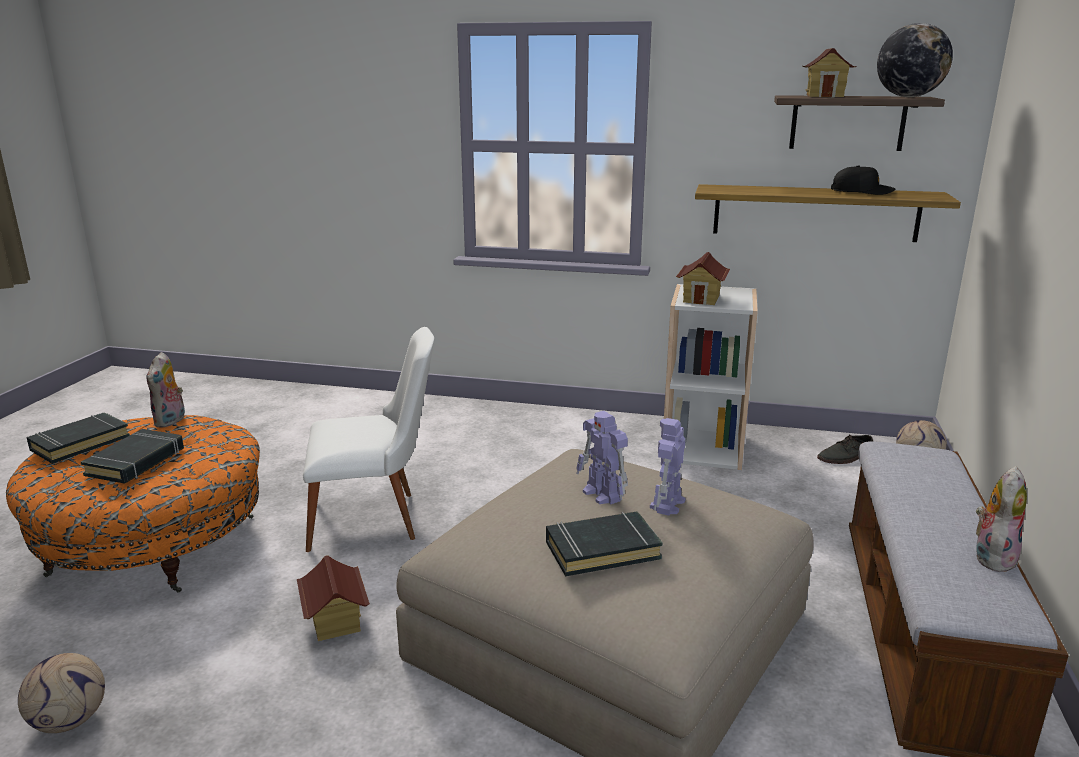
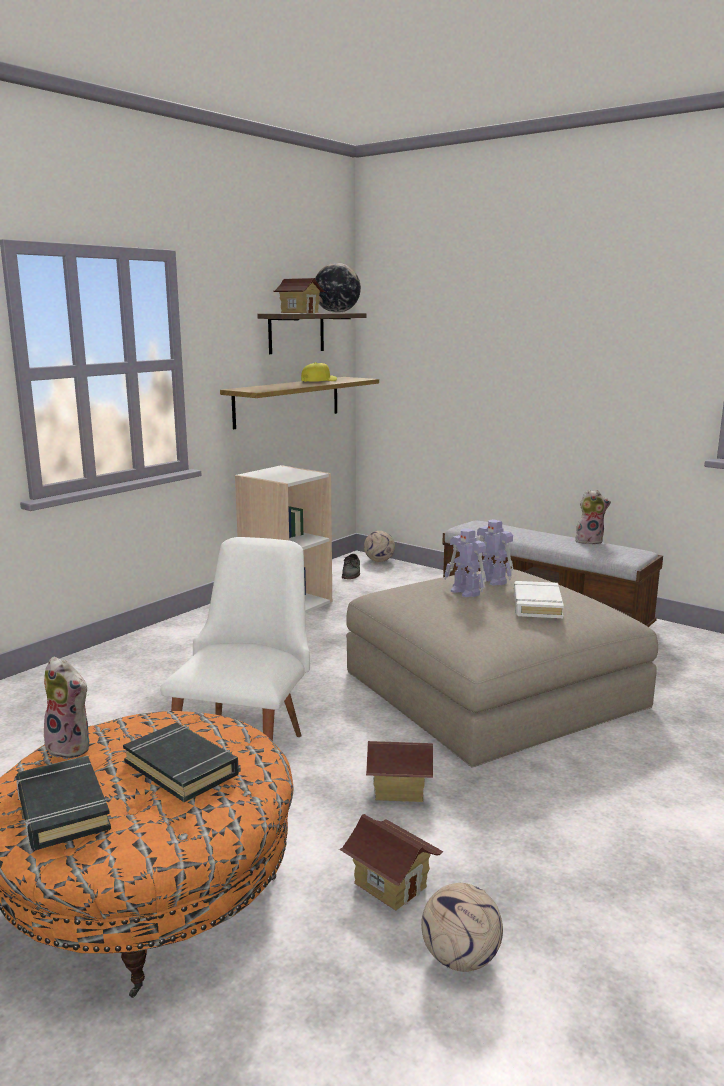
camera: 65 degrees left, 5 degrees down
black book [546,511,663,576] -> white book [513,581,564,618]
toy robot [576,411,628,504] -> toy robot turned 60 degrees clockwise [444,528,486,597]
toy house [676,252,730,305] -> toy house moved to [339,814,443,910]
black cap [831,165,895,195] -> yellow cap [301,362,337,382]
plush toy [976,466,1027,572] -> plush toy turned 120 degrees clockwise [575,490,611,544]

